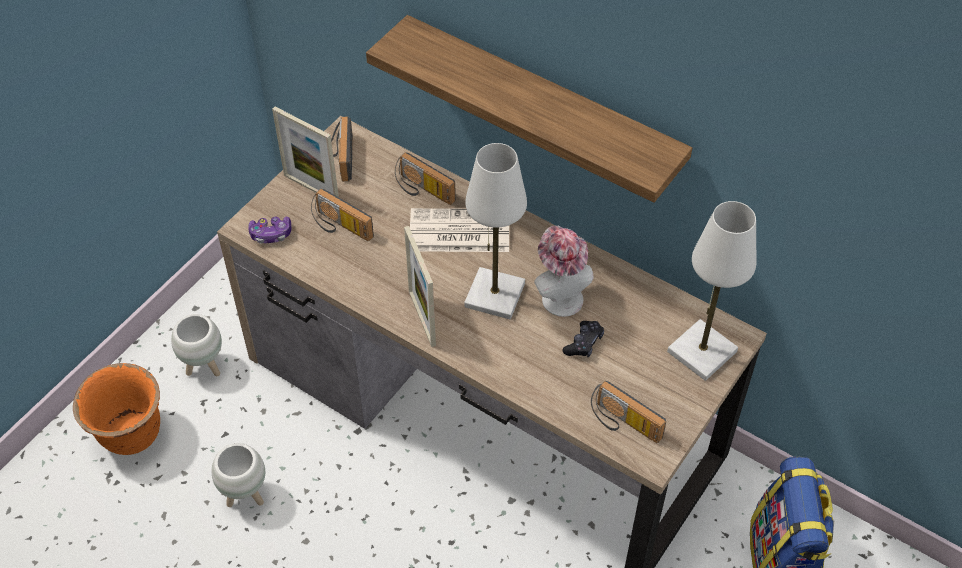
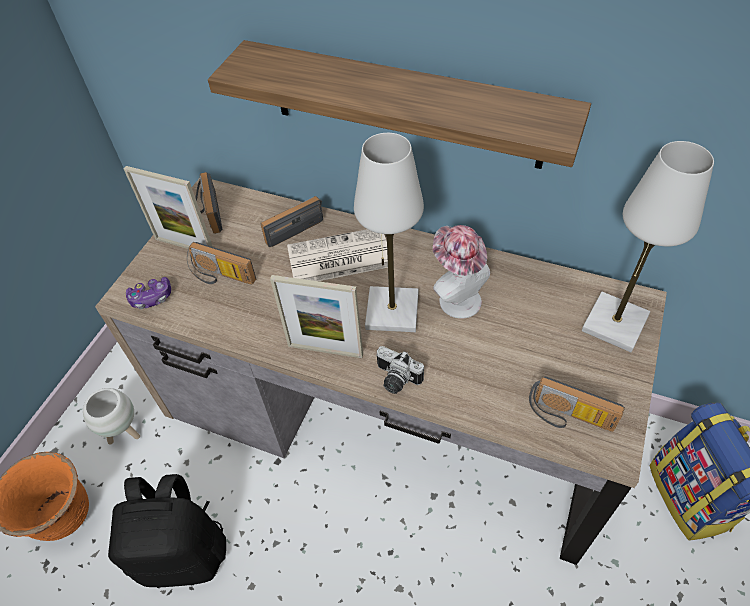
camera: 10 degrees left, 0 degrees up
white planter [212,443,265,507] -> black backpack [108,474,226,588]
radio [395,152,456,205] -> radio turned 120 degrees clockwise [261,196,323,247]
picture frame [404,226,436,347] -> picture frame turned 45 degrees counterclockwise [270,275,363,358]
black game controller [562,321,604,357] -> none
none -> camera [376,346,424,394]

